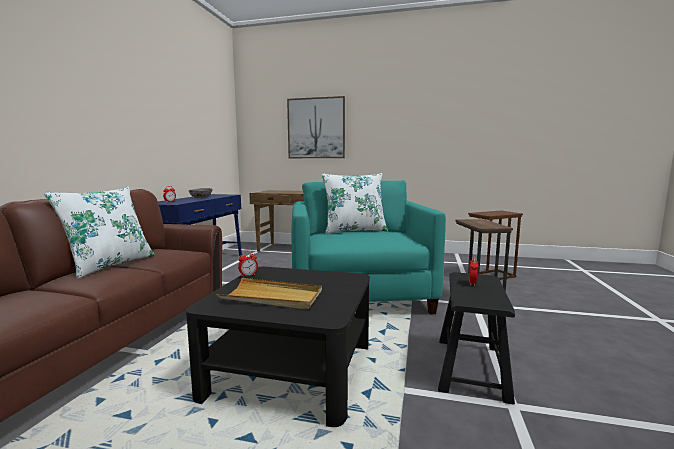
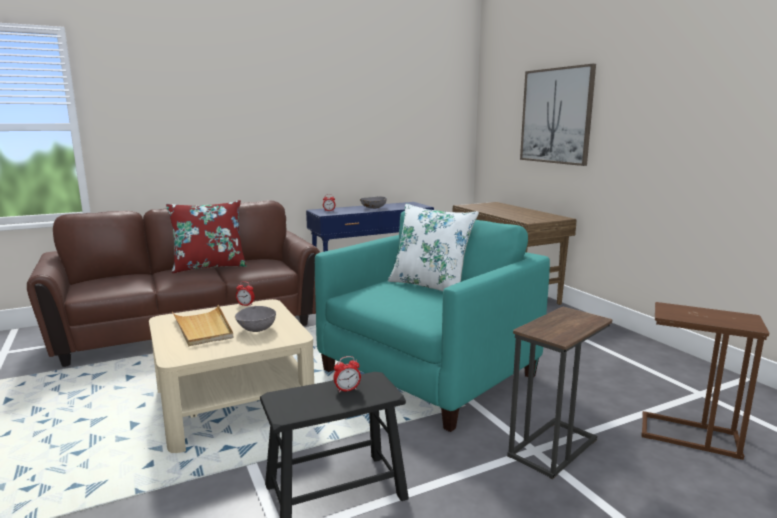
camera: 50 degrees right, 5 degrees up
white pillow [44,186,155,279] -> red pillow [166,200,247,273]
black coffee table [186,267,370,427] -> beige coffee table [149,299,314,453]
none -> grey bowl [235,306,276,332]

